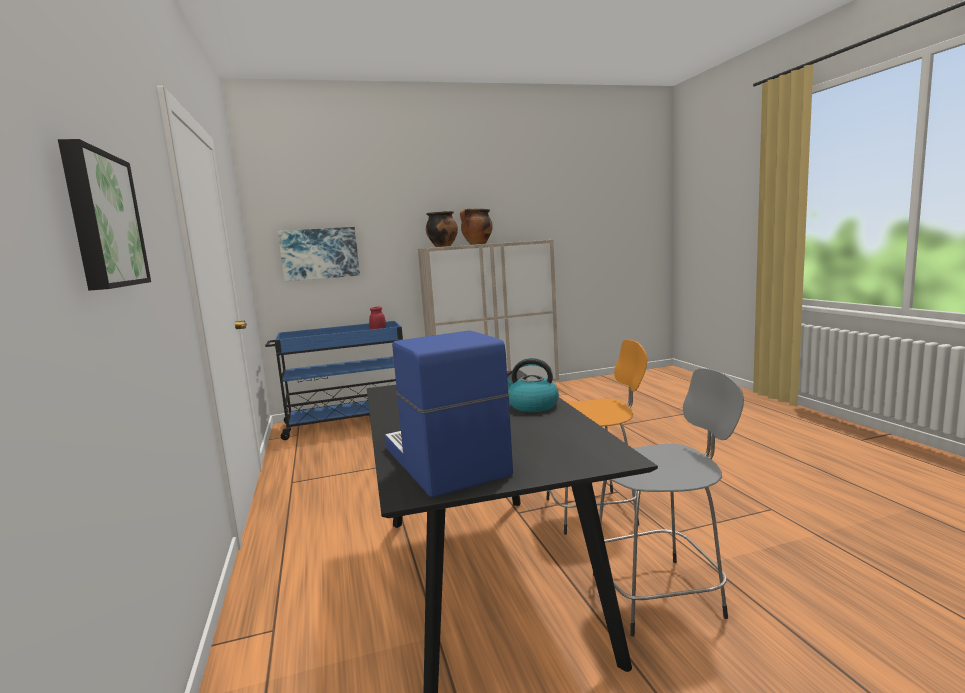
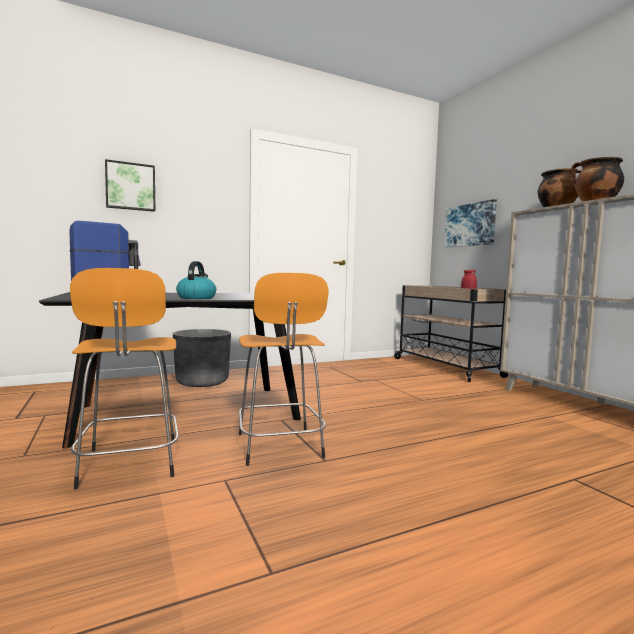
camera: 80 degrees right, 5 degrees down
blue cart [265,321,403,440] -> beige cart [394,285,508,382]
grey stool [593,368,744,637] -> orange stool [70,268,179,489]
none -> grey planter [173,329,231,387]

